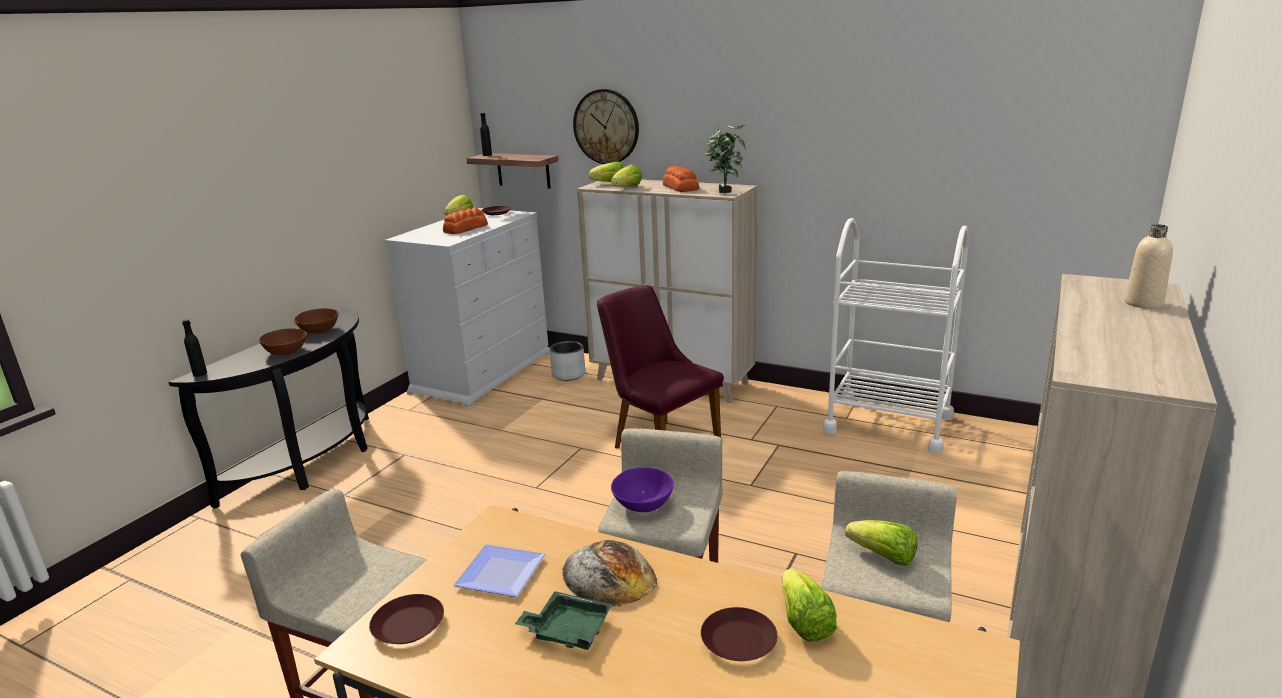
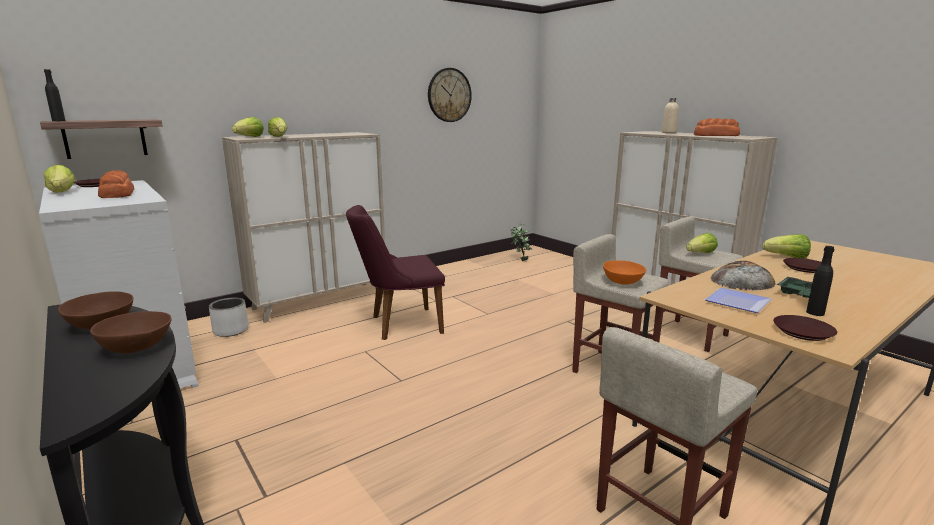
camera: 65 degrees left, 5 degrees down
black bottle [182,319,207,377] -> black bottle moved to [806,246,835,316]
wall clock [573,89,639,164] -> wall clock moved to [428,68,472,122]
purple bowl [611,467,674,512] -> orange bowl [603,260,646,285]
bread [663,166,699,192] -> bread moved to [694,118,740,136]
potted plant [705,125,746,193] -> potted plant moved to [509,222,533,261]
white cart [823,218,969,454] -> none

